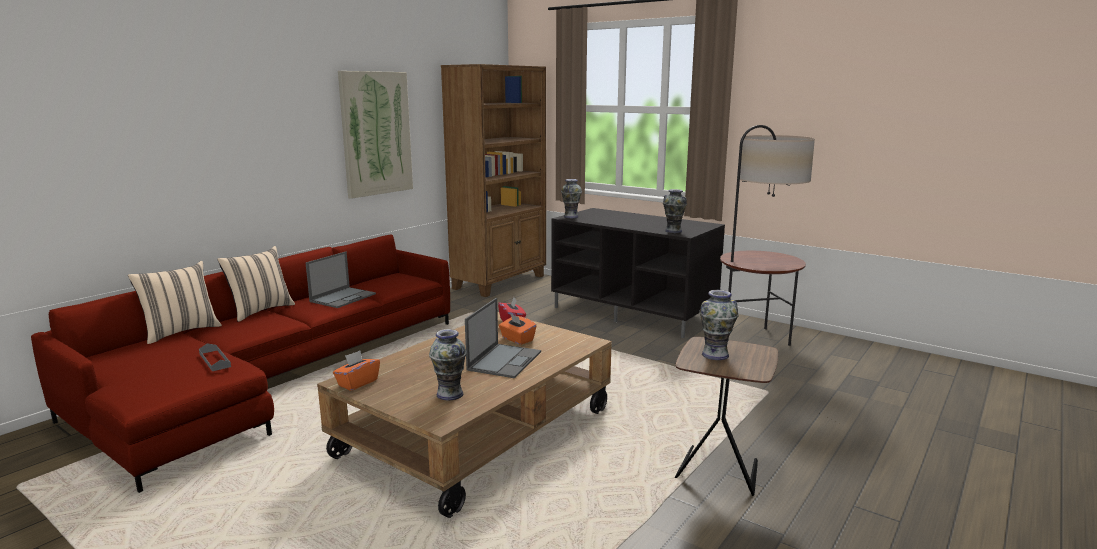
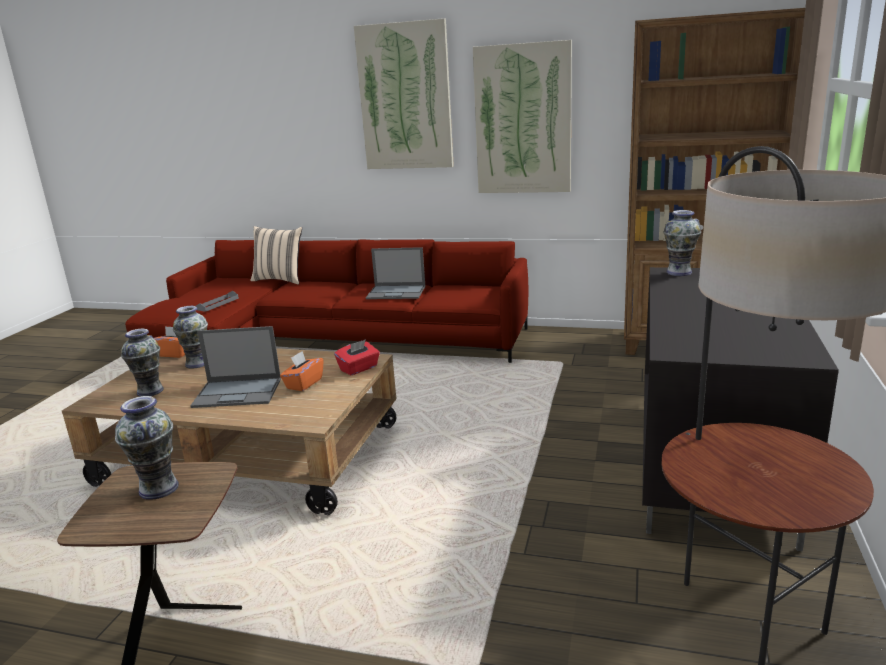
camera: 70 degrees right, 5 degrees up
beige pillow [217,246,295,322] -> none
vase [663,189,687,233] -> vase moved to [173,306,208,368]
none -> picture [354,18,454,169]

